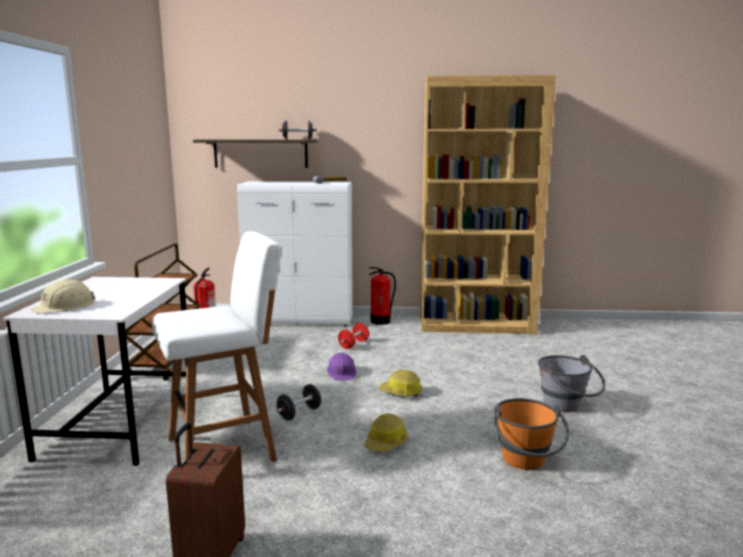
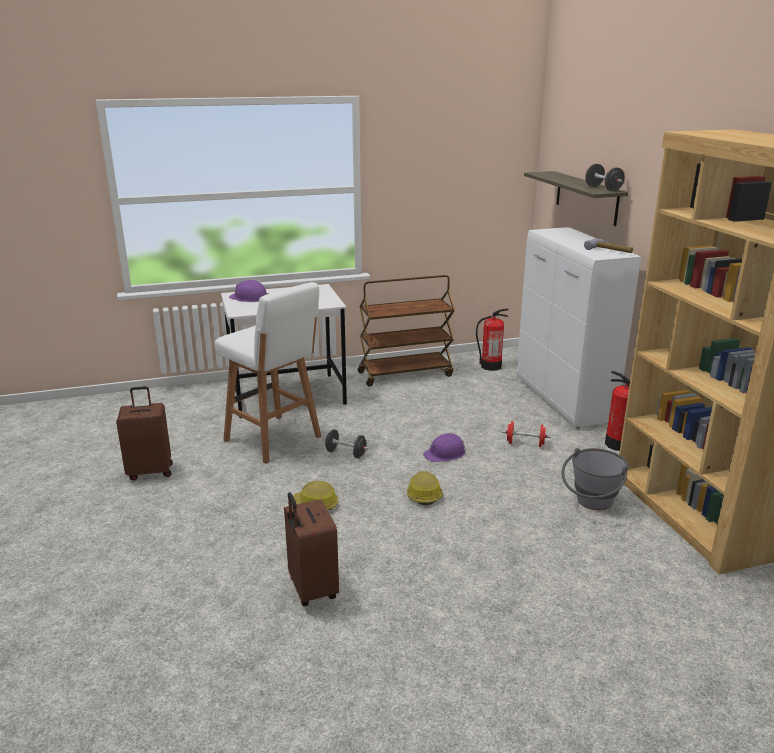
camera: 70 degrees right, 10 degrees up
beige hard hat [30,279,95,314] -> purple hard hat [229,280,269,302]
orange bucket [494,398,569,470] -> brown suitcase [284,492,339,606]
grey bucket [538,355,605,412] -> grey bucket moved to [562,448,629,510]

